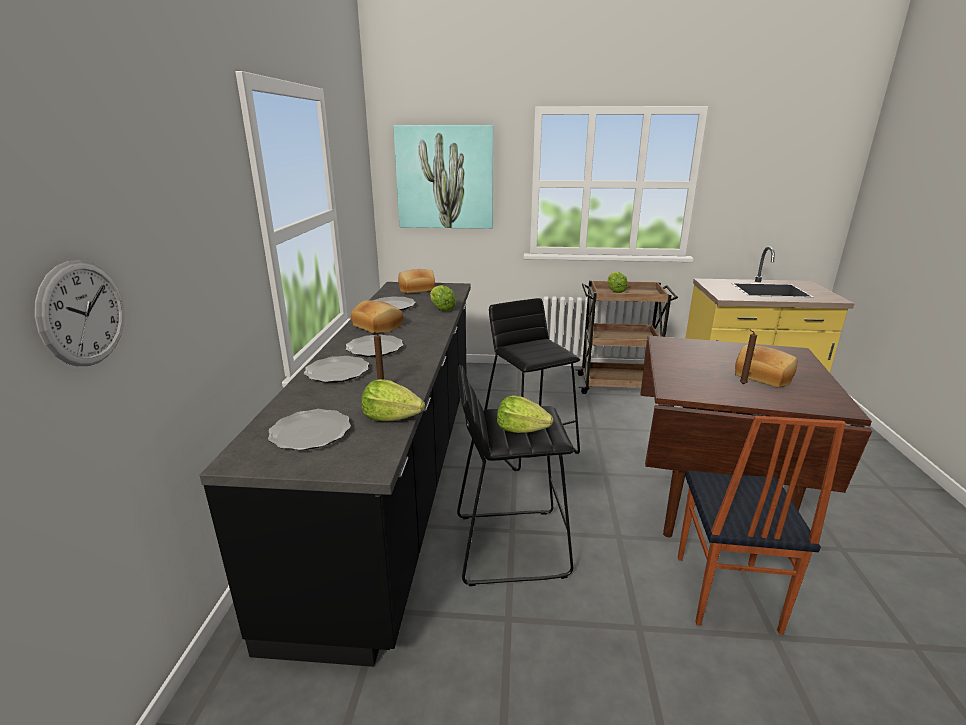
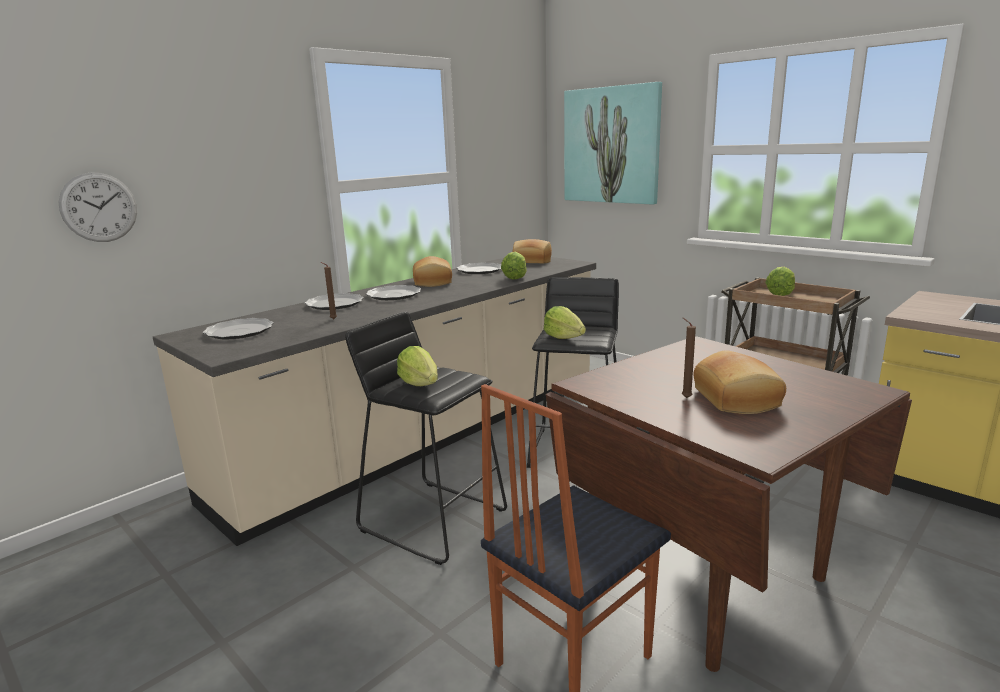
camera: 40 degrees right, 5 degrees down
black counter [199,282,471,667] -> beige counter [153,257,596,546]
lettuce [361,379,425,421] -> lettuce moved to [544,306,586,339]

